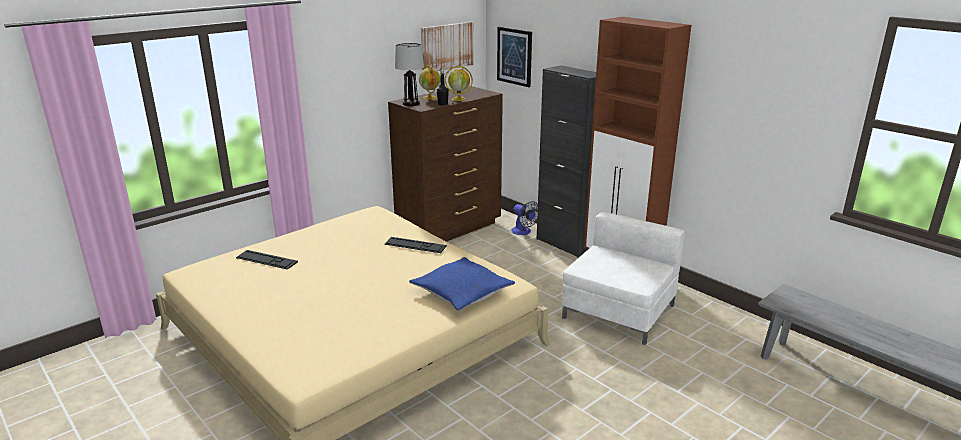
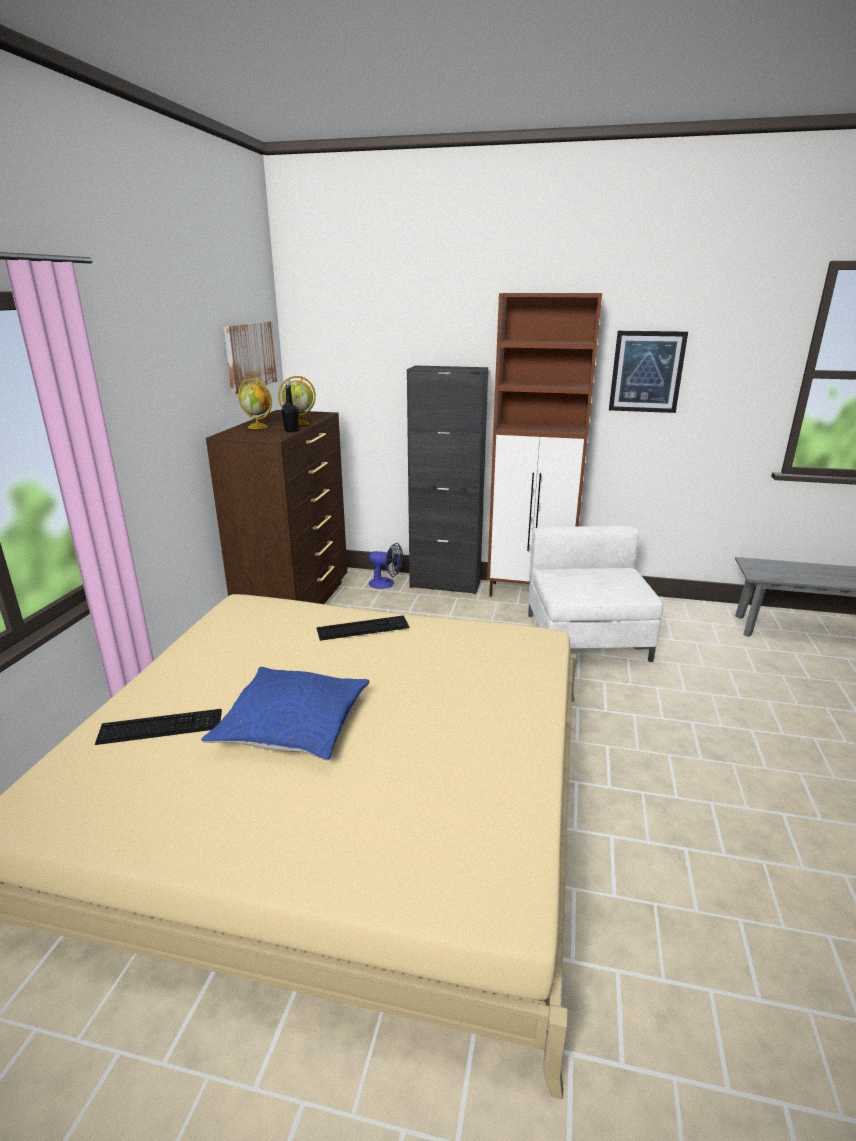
camera: 35 degrees left, 0 degrees up
table lamp [395,43,424,106] -> none
blue pillow [409,257,515,311] -> blue pillow moved to [201,667,369,761]
picture [497,27,532,87] -> picture moved to [609,331,688,413]

